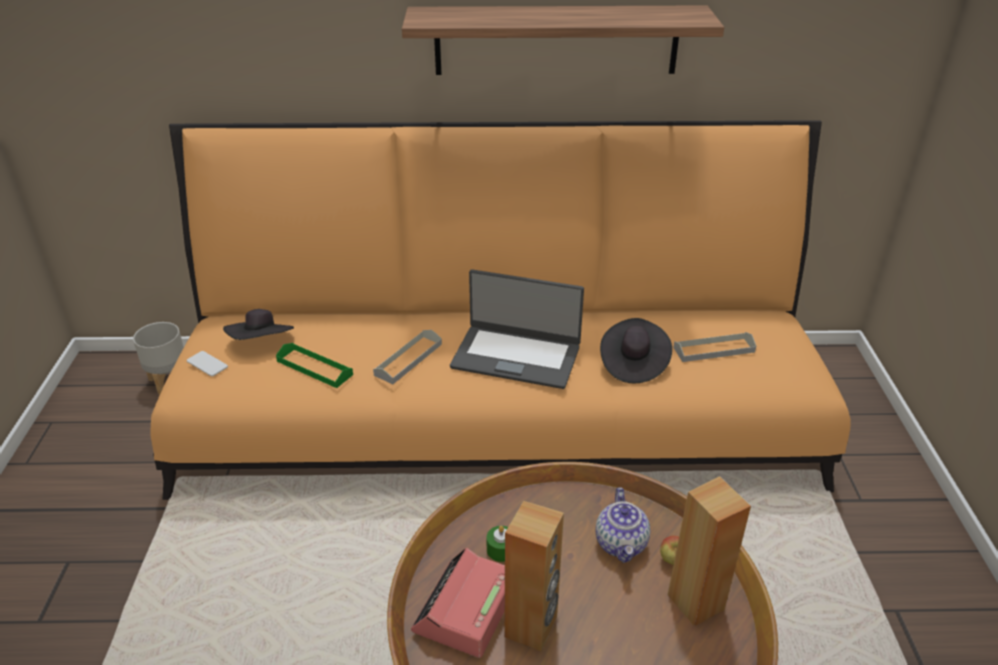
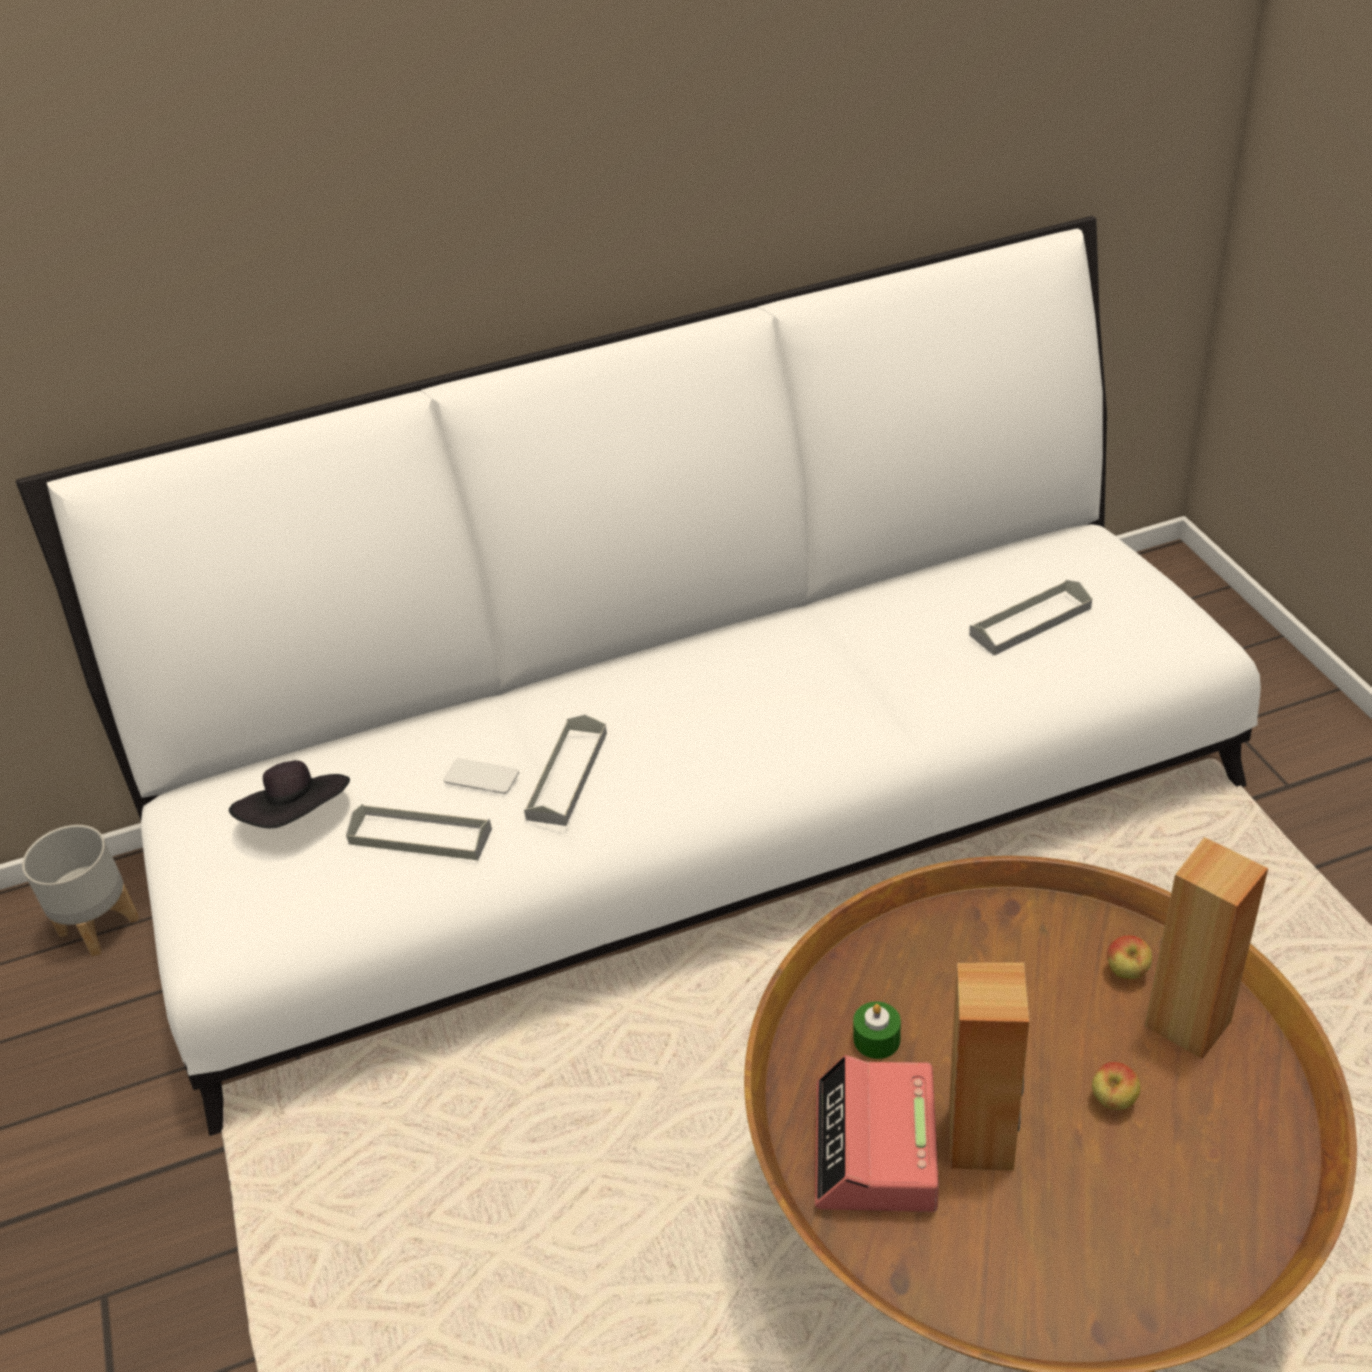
camera: 15 degrees left, 5 degrees up
orange sofa [151,120,851,500] -> white sofa [16,216,1261,1136]
phone [187,351,228,376] -> phone moved to [444,758,519,794]
green tray [276,343,353,388] -> grey tray [346,804,492,860]
shelf [402,5,724,75] -> none
laptop [450,269,584,389] -> none
teapot [596,487,650,563] -> none
black hat [600,318,672,383] -> none
none -> apple [1092,1062,1140,1110]

